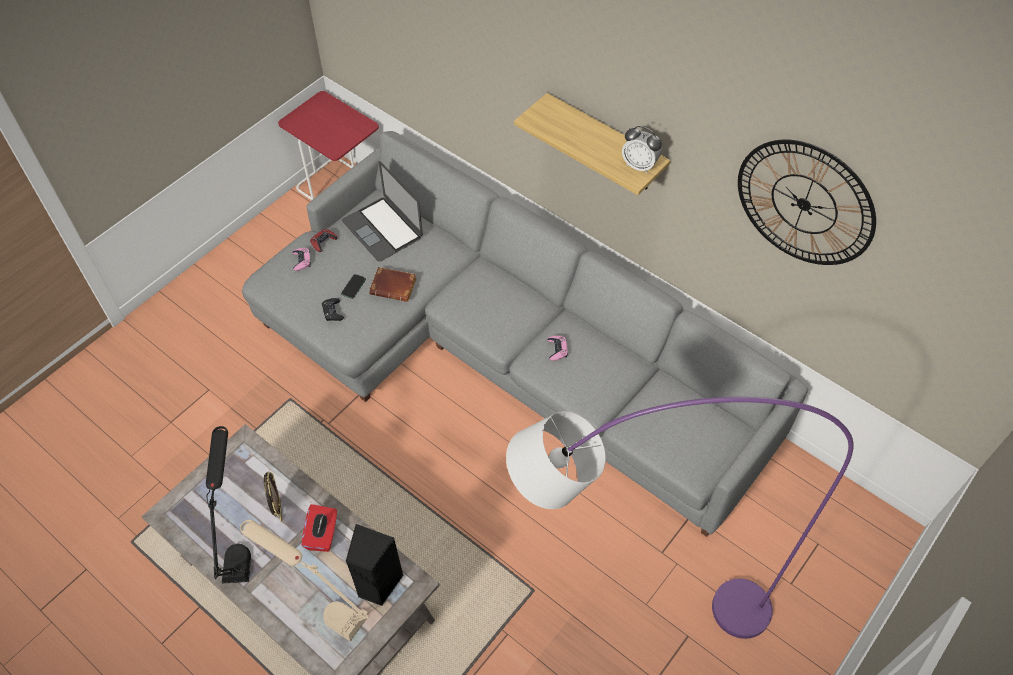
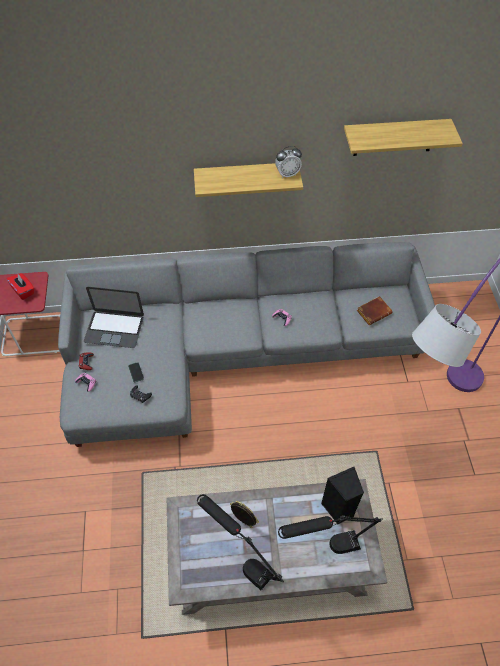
camera: 45 degrees left, 0 degrees up
beige table lamp [240,519,370,642] -> black table lamp [278,515,383,554]
red tissue box [302,504,337,552] -> red tissue box moved to [7,273,34,300]
brown book [369,267,417,302] -> brown book moved to [356,296,392,325]
wall clock [738,140,876,265] -> shelf [344,119,463,156]

